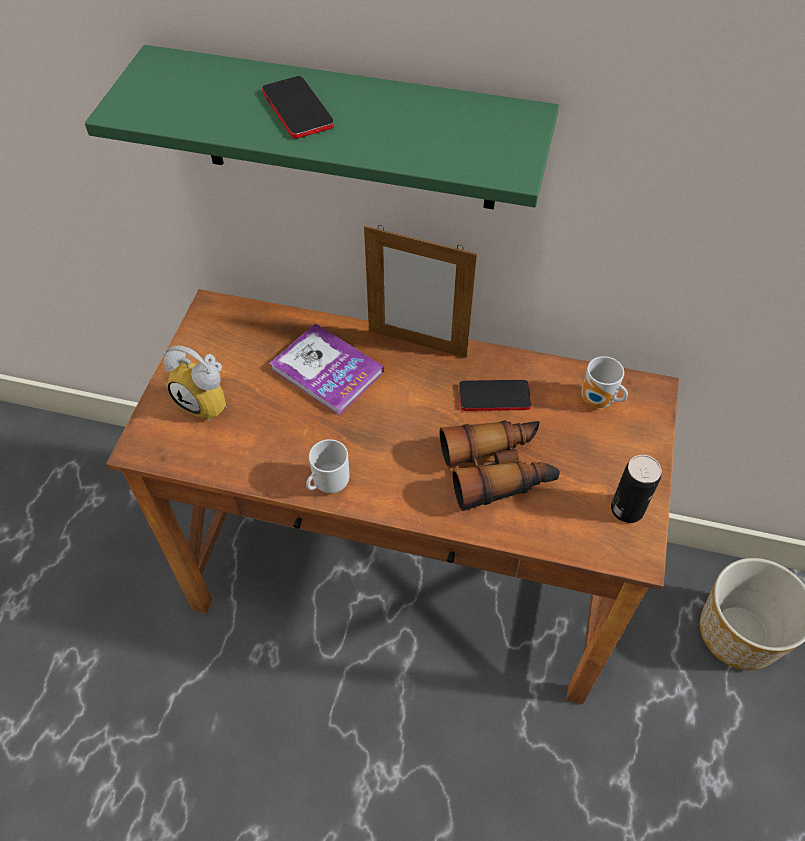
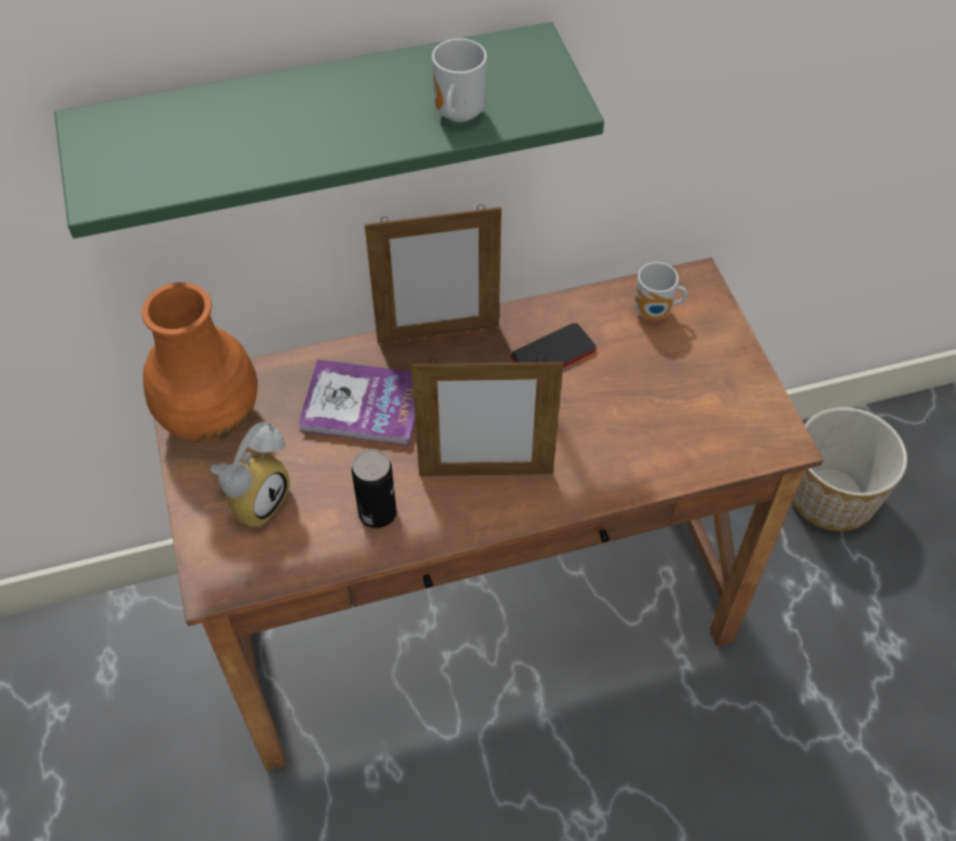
camera: 30 degrees left, 0 degrees up
alarm clock [163,345,227,421] -> alarm clock turned 60 degrees counterclockwise [210,422,290,527]
phone [262,76,334,139] -> none
mug [306,439,350,493] -> mug moved to [432,39,487,122]
binoculars [440,420,560,511] -> none
can [611,455,662,523] -> can moved to [352,449,397,528]
none -> orange vase [142,282,258,443]
none -> picture frame [411,357,563,476]

